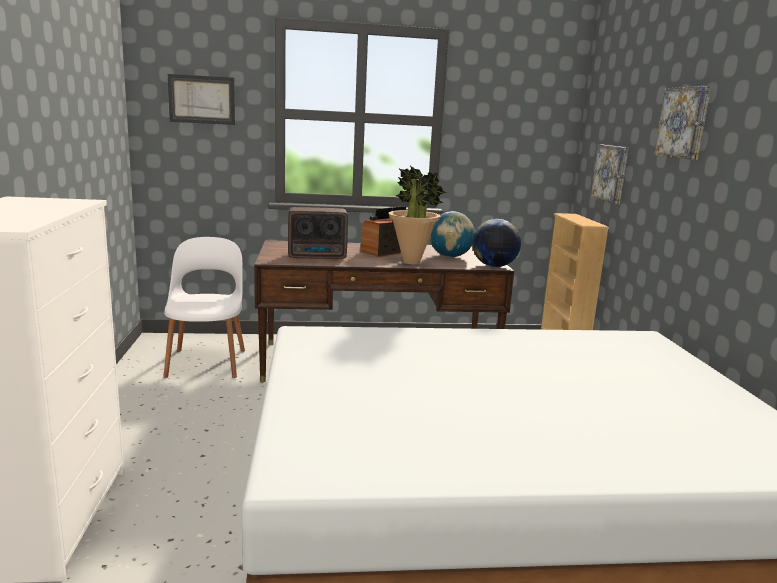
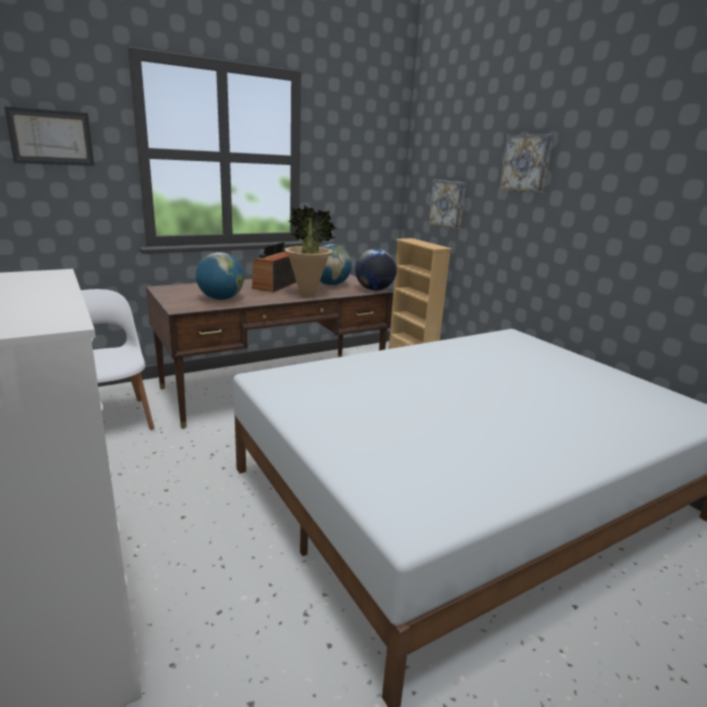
camera: 25 degrees left, 5 degrees up
radio [288,207,348,259] -> globe [196,252,244,300]

